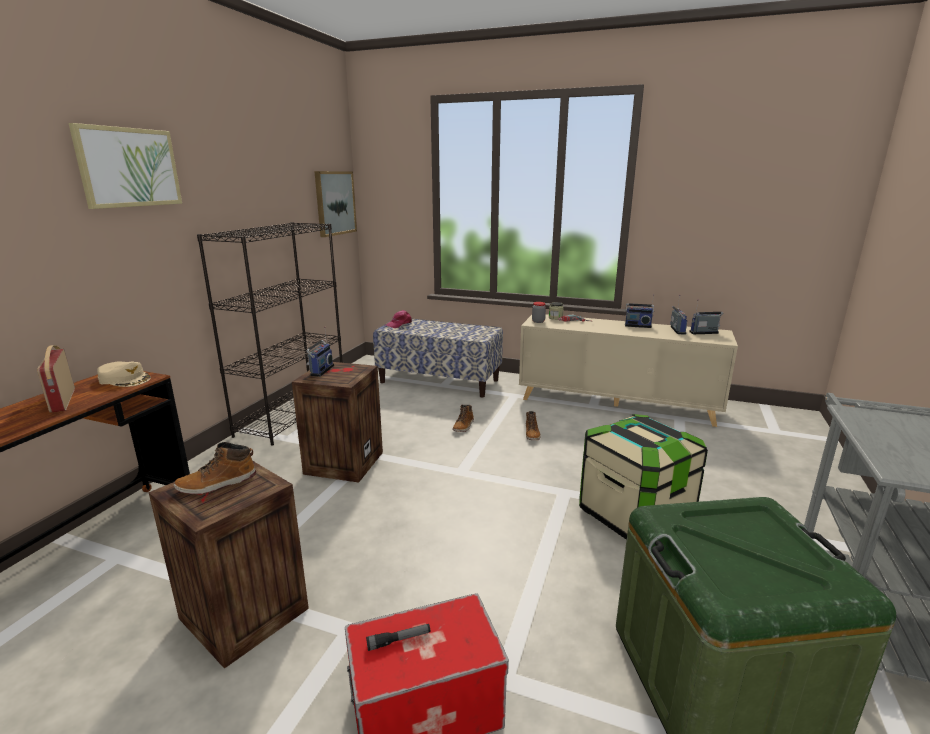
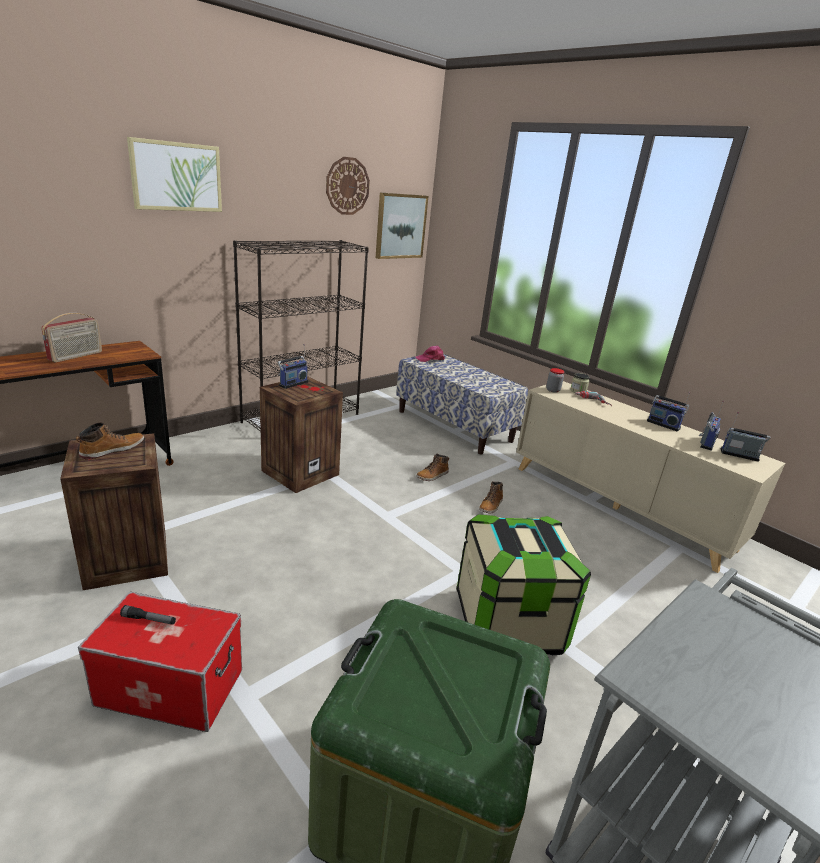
camera: 25 degrees right, 5 degrees up
radio [37,345,75,413] -> radio turned 150 degrees counterclockwise [41,313,102,362]
beige cap [97,361,151,387] -> none
boot [174,442,256,494] -> boot turned 135 degrees clockwise [76,422,144,459]
none -> wall clock [326,157,370,215]

